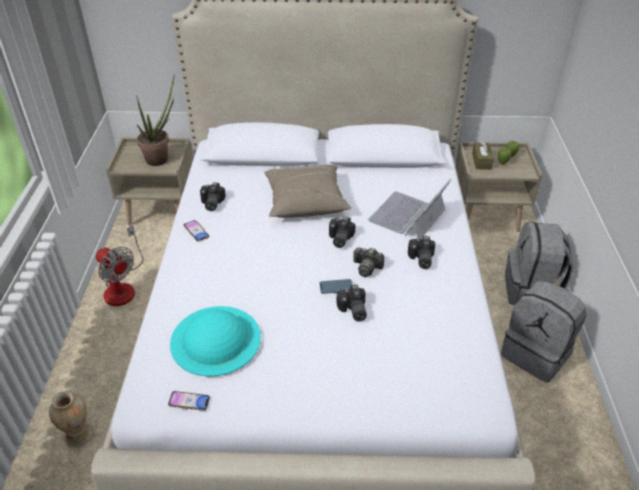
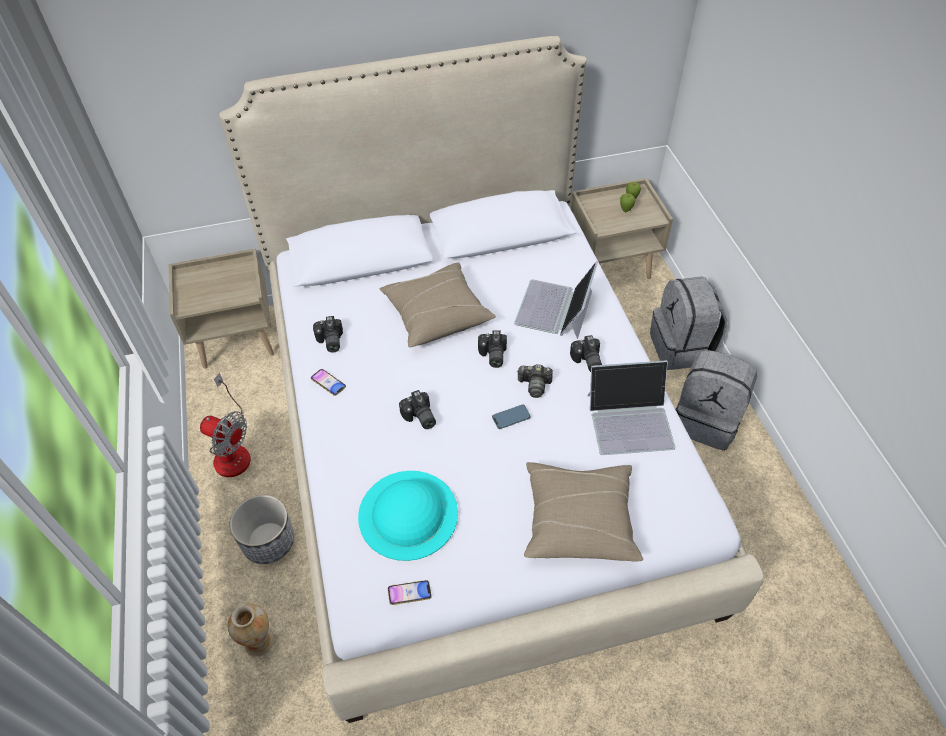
camera: 15 degrees left, 10 degrees up
potted plant [136,75,174,166] -> none
camera [337,285,367,322] -> camera moved to [399,390,436,429]
brown tissue box [472,140,494,170] -> none
none -> planter [229,495,294,564]
none -> beige pillow [524,462,643,561]
none -> laptop [587,360,675,455]

